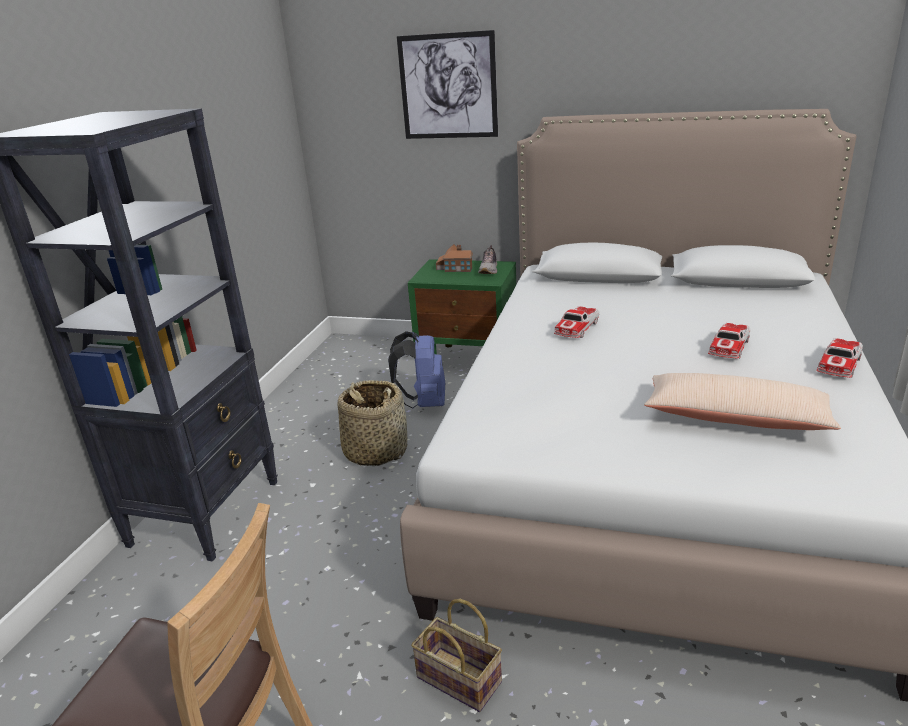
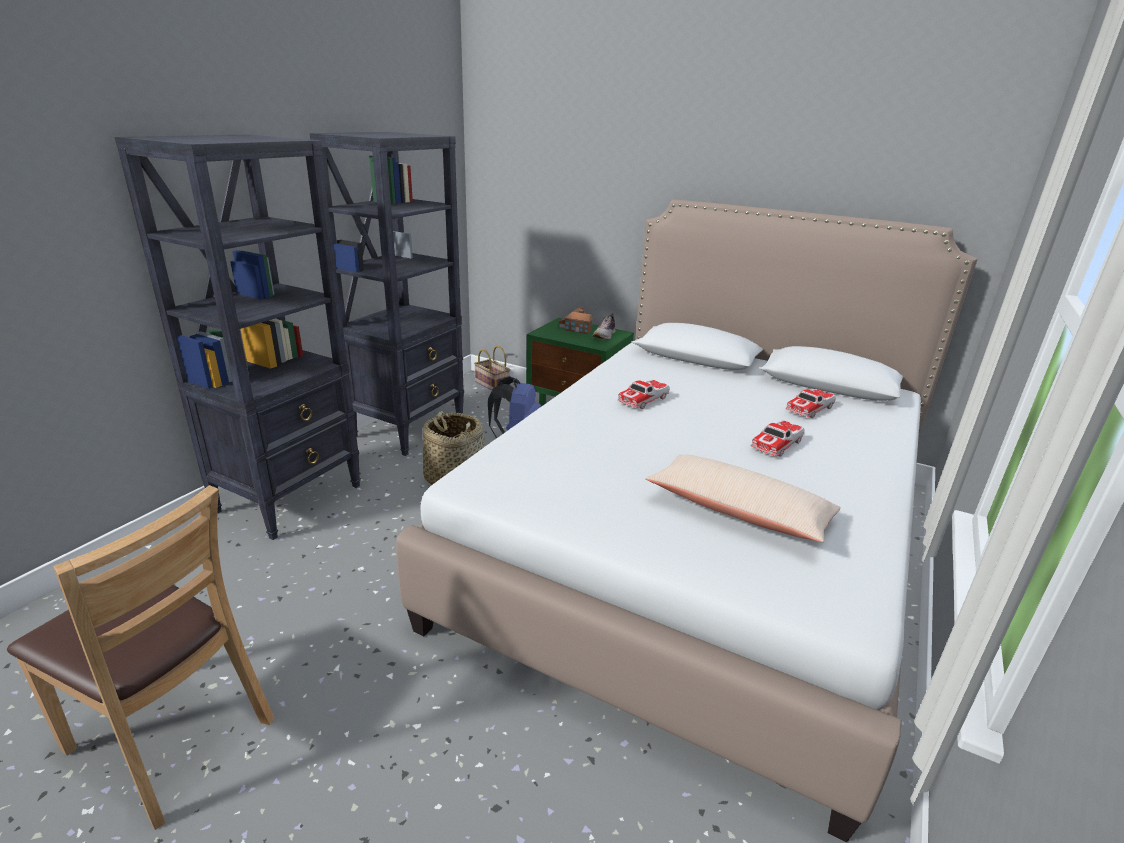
camera: 10 degrees right, 0 degrees up
picture [397,30,498,139] -> none
basket [411,599,502,712] -> basket moved to [474,345,511,391]
toy car [816,338,863,378] -> toy car moved to [785,389,836,418]
none -> black bookcase [310,132,464,456]

